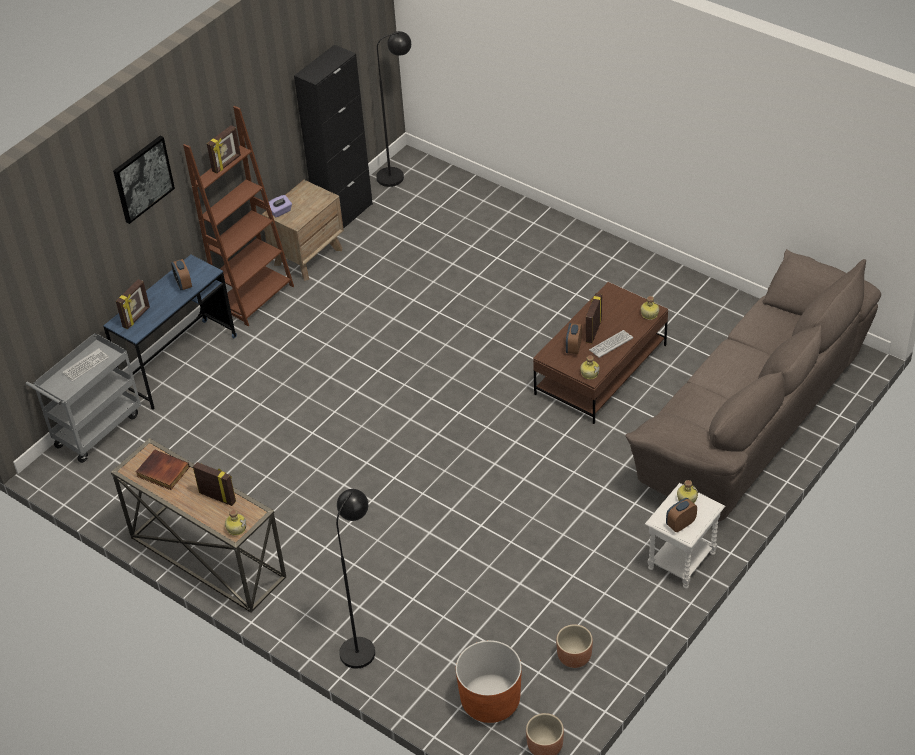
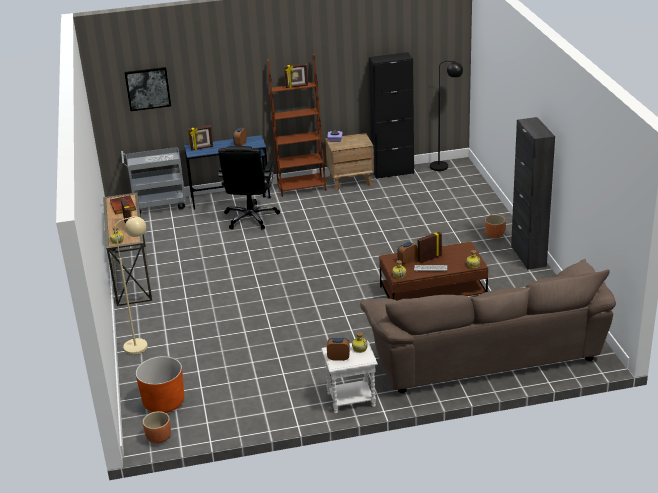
camera: 40 degrees right, 15 degrees down
picture [113,136,175,224] -> picture moved to [125,67,171,111]
black floor lamp [336,489,375,669] -> beige floor lamp [114,216,148,355]
brown planter [556,624,593,668] -> brown planter moved to [485,215,506,239]
none -> black office chair [218,146,280,229]
none -> black cabinet [511,117,555,270]

